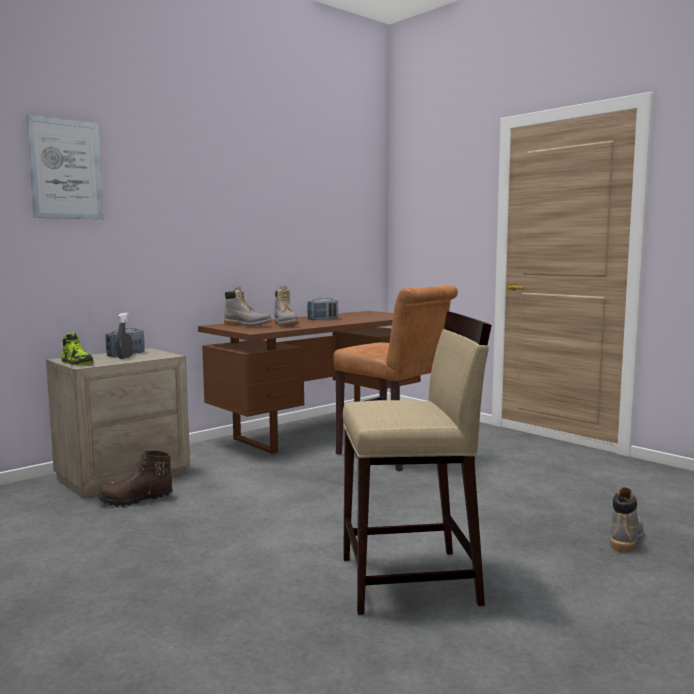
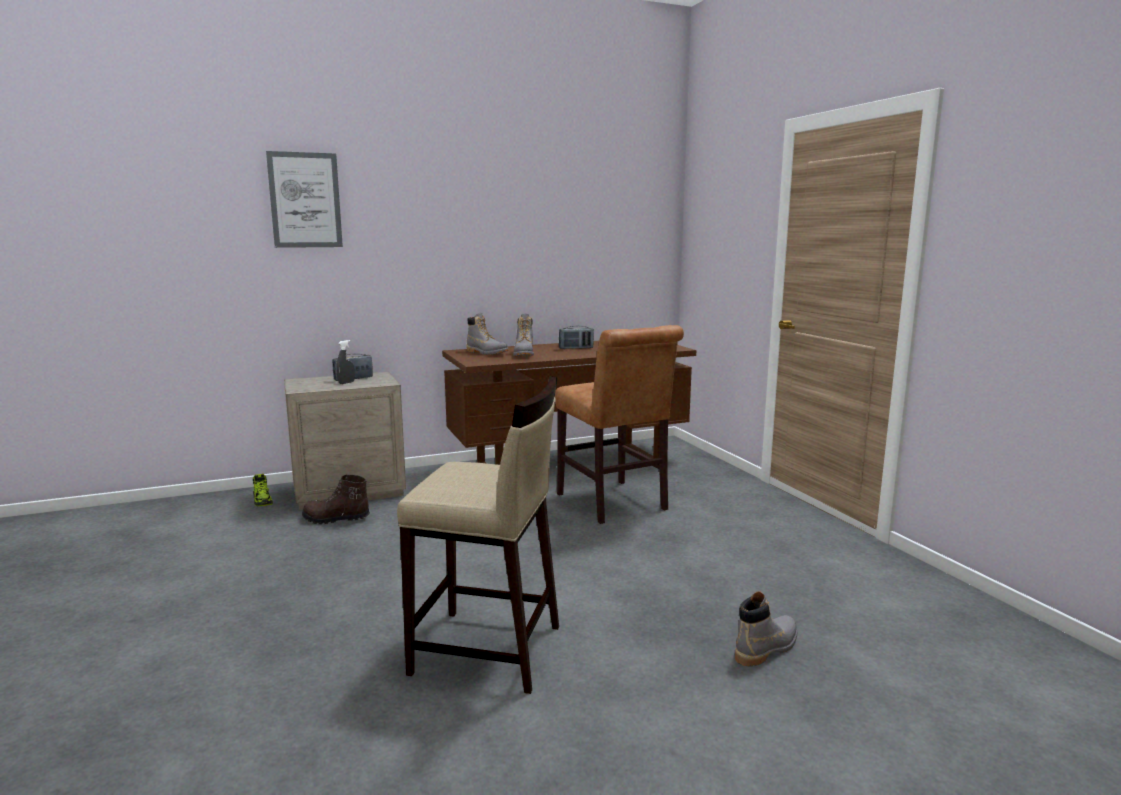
camera: 20 degrees right, 5 degrees up
shoe [61,333,94,365] -> shoe moved to [253,474,273,506]

